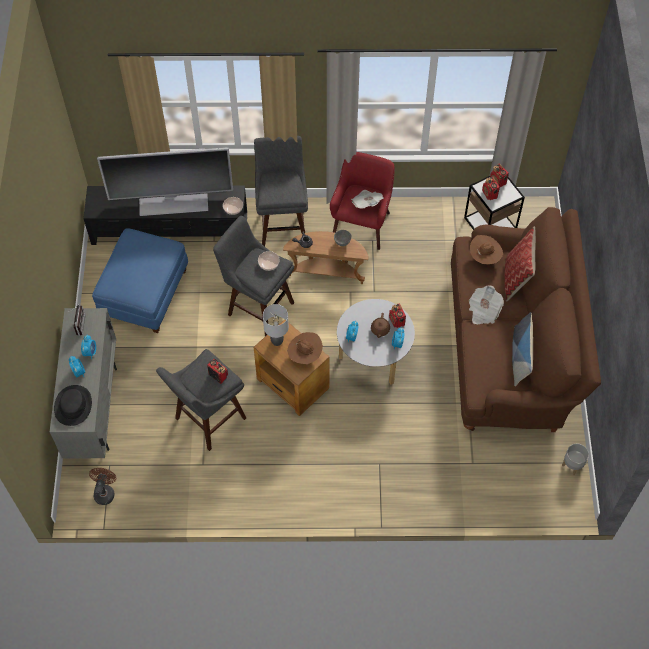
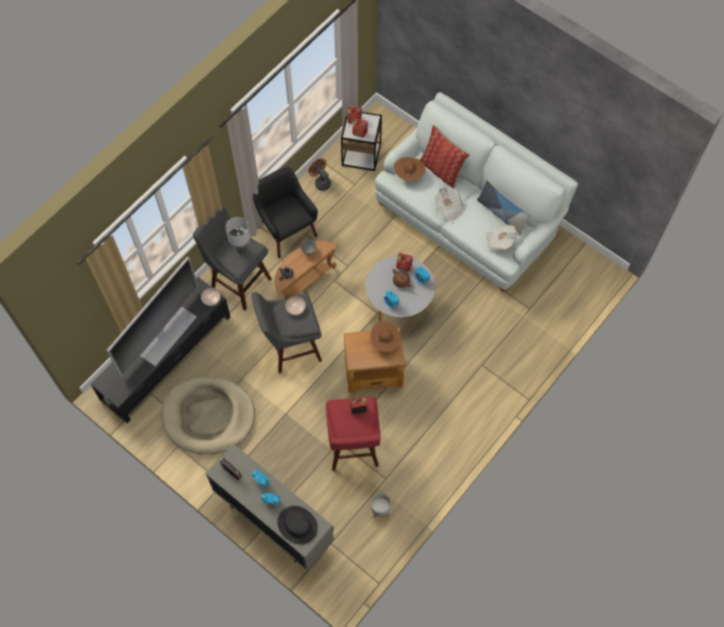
camera: 50 degrees left, 5 degrees up
brown fan [89,468,116,505] -> brown fan moved to [308,158,331,191]
blue ottoman [92,228,188,333] -> beige dog bed [161,376,255,454]
grey stool [156,349,246,451] -> red stool [326,396,380,471]
grey table lamp [263,304,289,346] -> grey table lamp moved to [226,217,250,254]
red armchair [330,152,395,250] -> black armchair [253,167,318,258]
newspaper [351,190,384,209] -> newspaper moved to [485,224,518,250]
brown sofa [451,207,601,432] -> white sofa [375,92,578,292]
grey planter [562,444,589,475] -> grey planter moved to [371,494,391,518]

